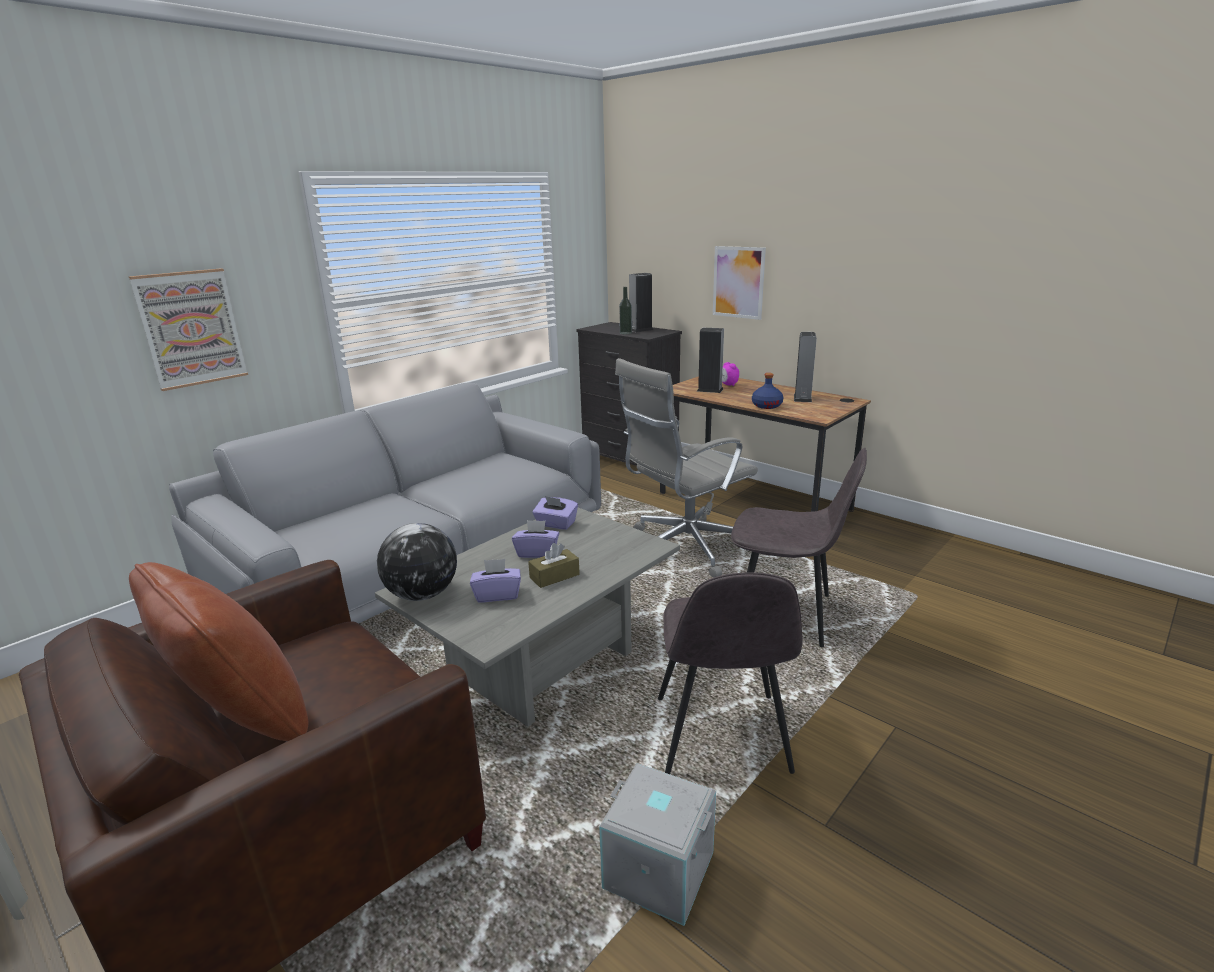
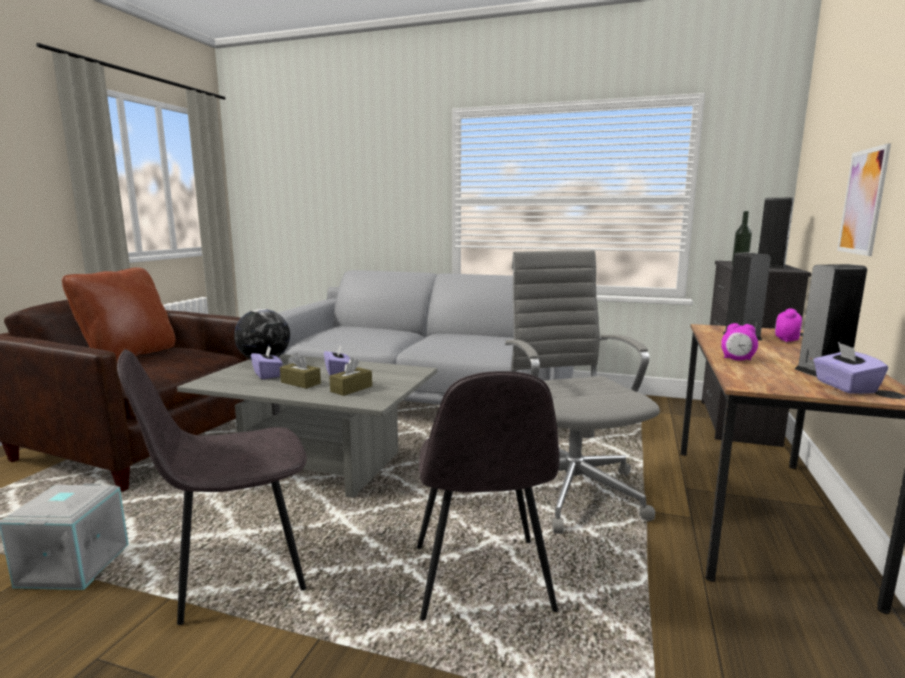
camera: 65 degrees right, 10 degrees down
picture [129,268,248,391] -> none
purple tissue box [533,496,578,530] -> purple tissue box moved to [813,342,888,394]
grey office chair [615,358,758,578] -> grey office chair turned 45 degrees clockwise [505,250,660,534]
blue bottle [752,373,783,409] -> alarm clock [721,323,758,361]
none -> brown tissue box [329,357,372,396]

